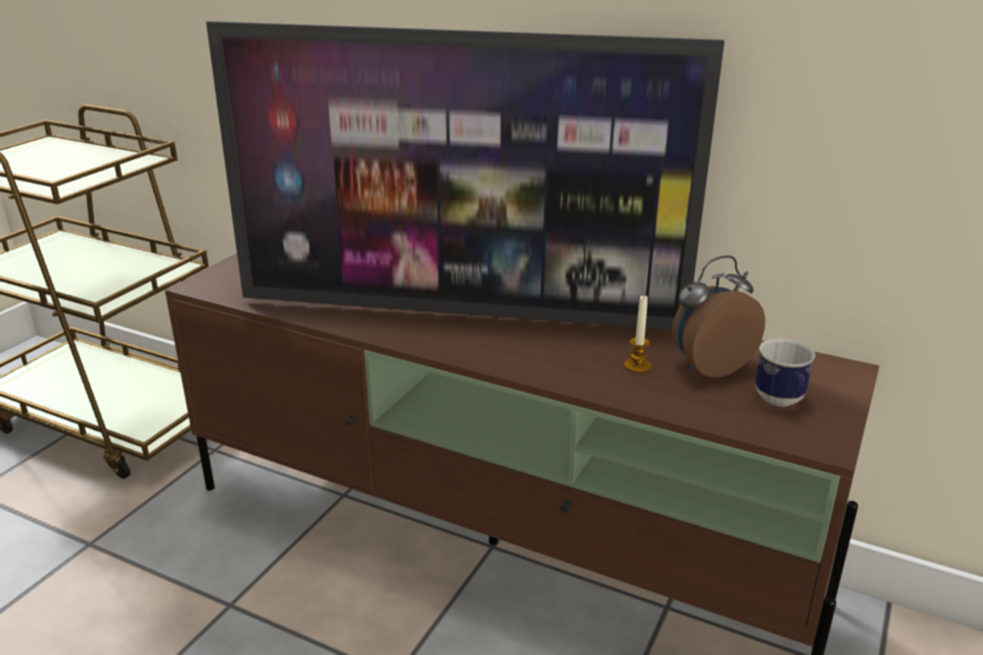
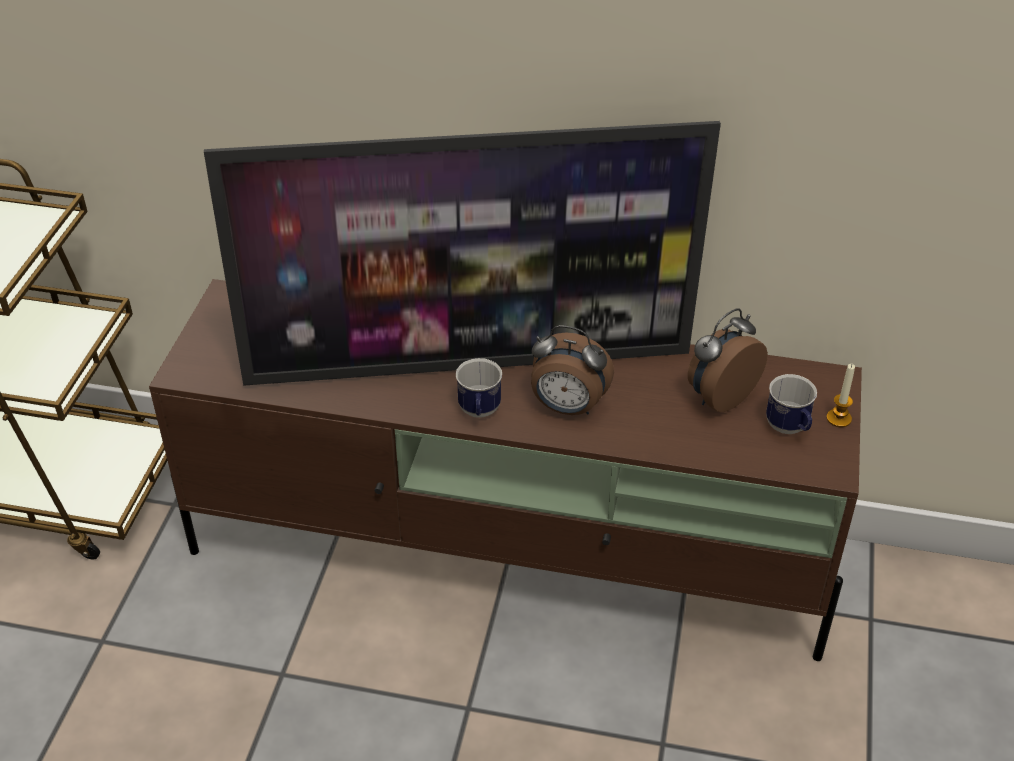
camera: 15 degrees left, 15 degrees up
candle [624,295,651,373] -> candle moved to [826,364,855,427]
none -> mug [456,358,502,418]
none -> alarm clock [531,325,614,415]

